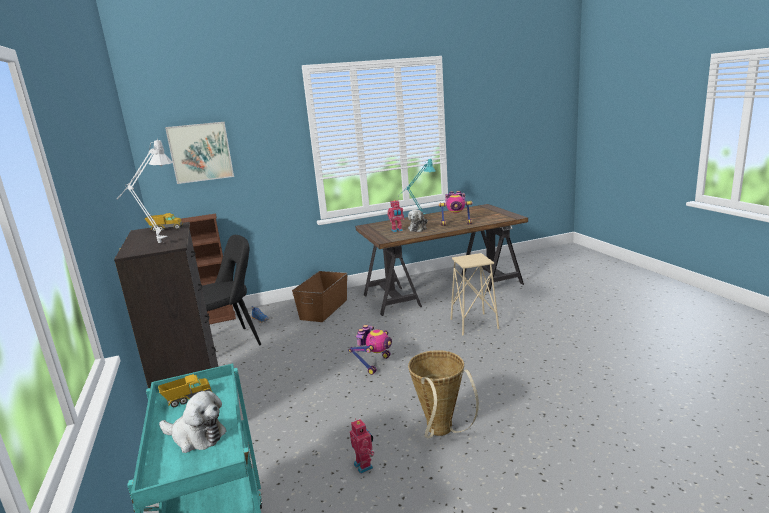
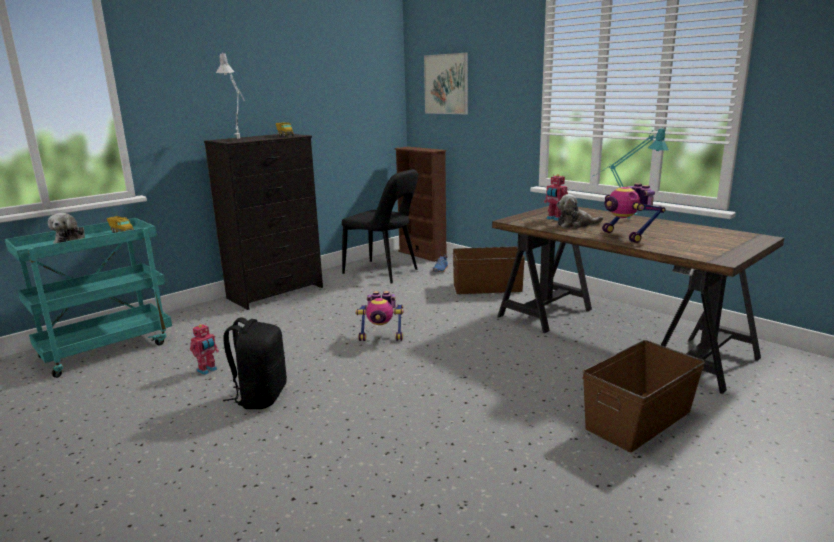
camera: 65 degrees right, 0 degrees up
basket [408,350,479,438] -> black backpack [223,317,287,409]
beige stool [450,253,499,336] -> none
none -> brown storage box [583,340,705,452]

